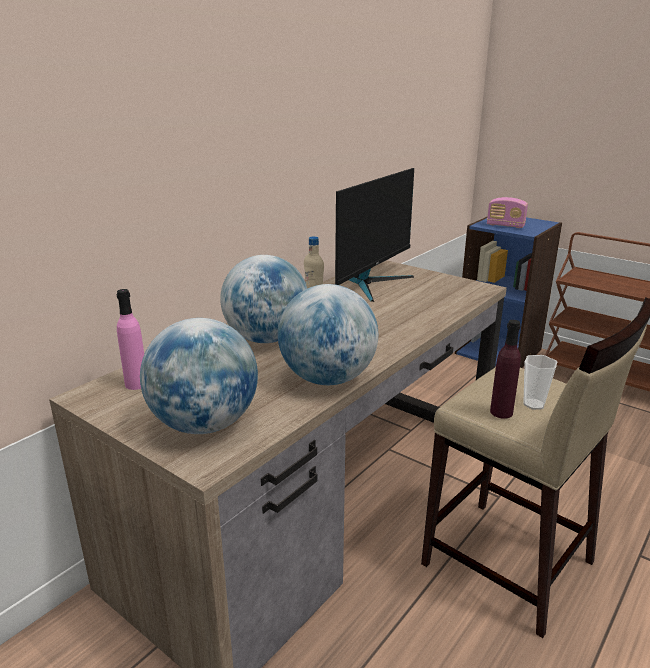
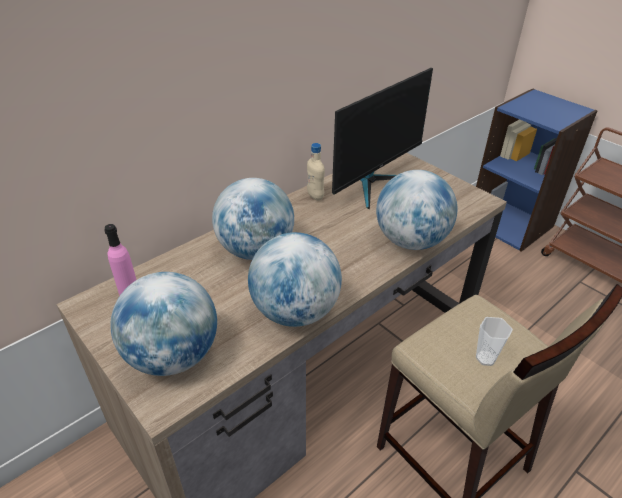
camera: 10 degrees right, 15 degrees up
radio [487,197,528,228] -> none
purple bottle [490,320,521,419] -> none
none -> globe [376,170,457,250]

